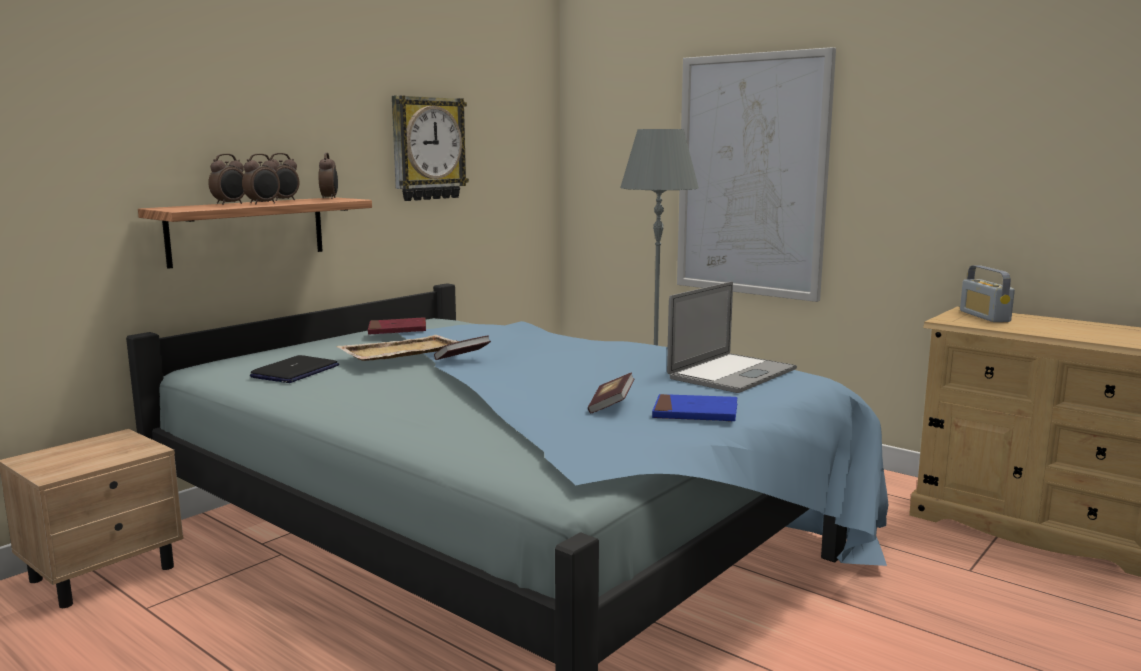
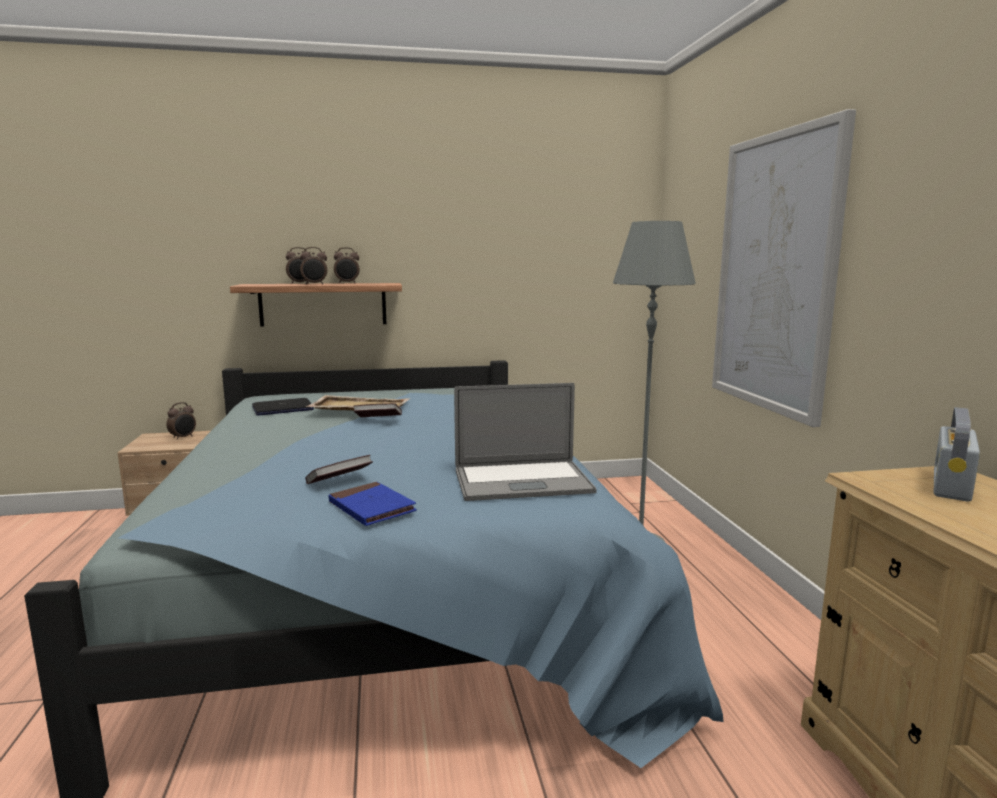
camera: 40 degrees right, 0 degrees up
alarm clock [318,153,338,199] -> alarm clock moved to [166,402,196,440]
red book [368,317,426,335] -> none
wall clock [392,95,469,201] -> none

